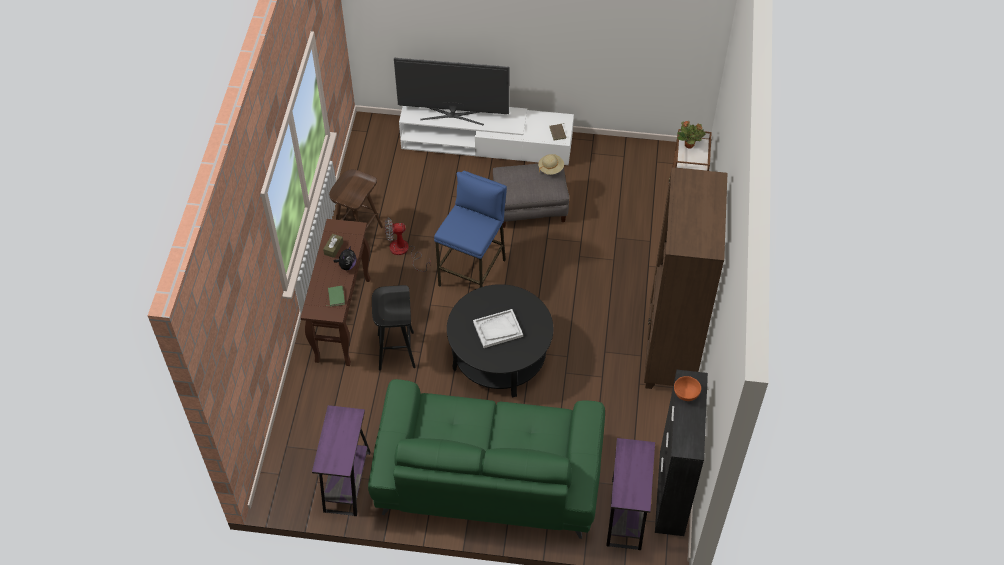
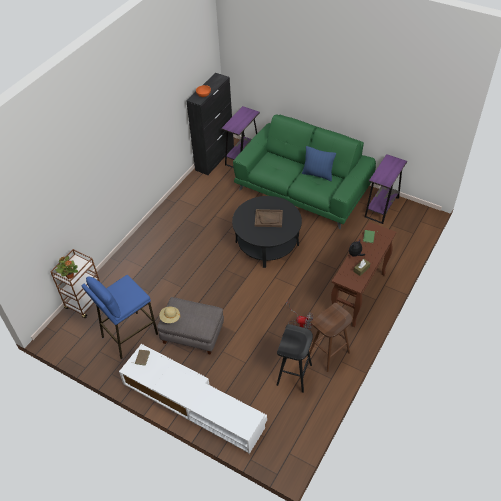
camera: 155 degrees left, 5 degrees down
black stool [372,285,415,370] -> black stool moved to [277,324,313,393]
television [394,58,509,125] -> none
blue stool [434,171,507,287] -> blue stool moved to [82,275,158,359]
white tray [473,309,523,348] -> brown tray [255,209,283,227]
brown bookcase [644,168,727,389] -> none
none -> blue pillow [302,146,336,181]

